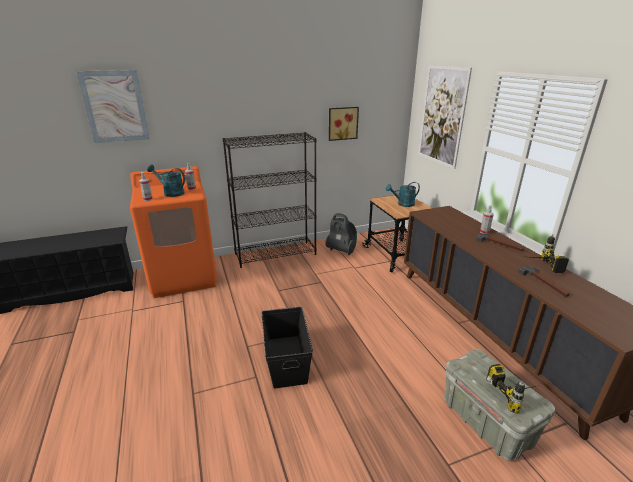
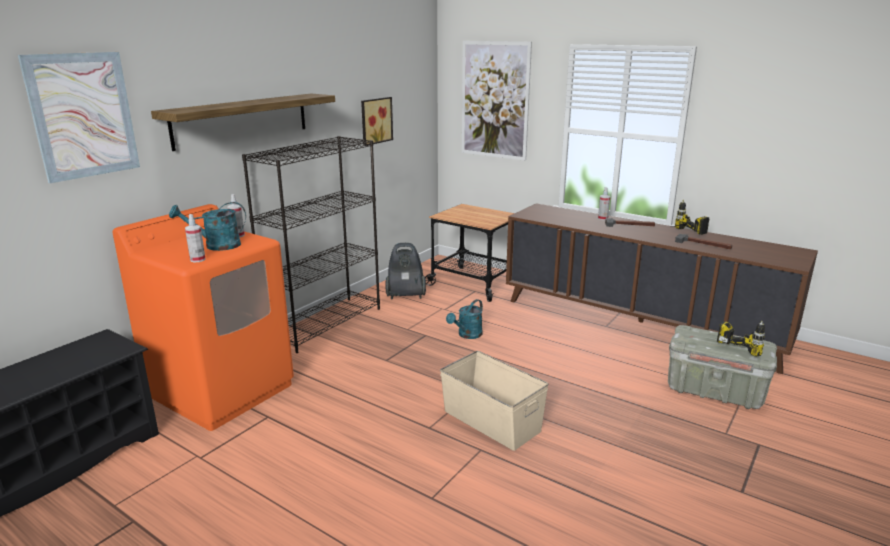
camera: 35 degrees left, 5 degrees down
black storage box [261,307,313,389] -> beige storage box [440,351,549,451]
turquoise watering can [386,182,420,207] -> turquoise watering can moved to [446,299,483,339]
none -> shelf [151,94,335,151]

